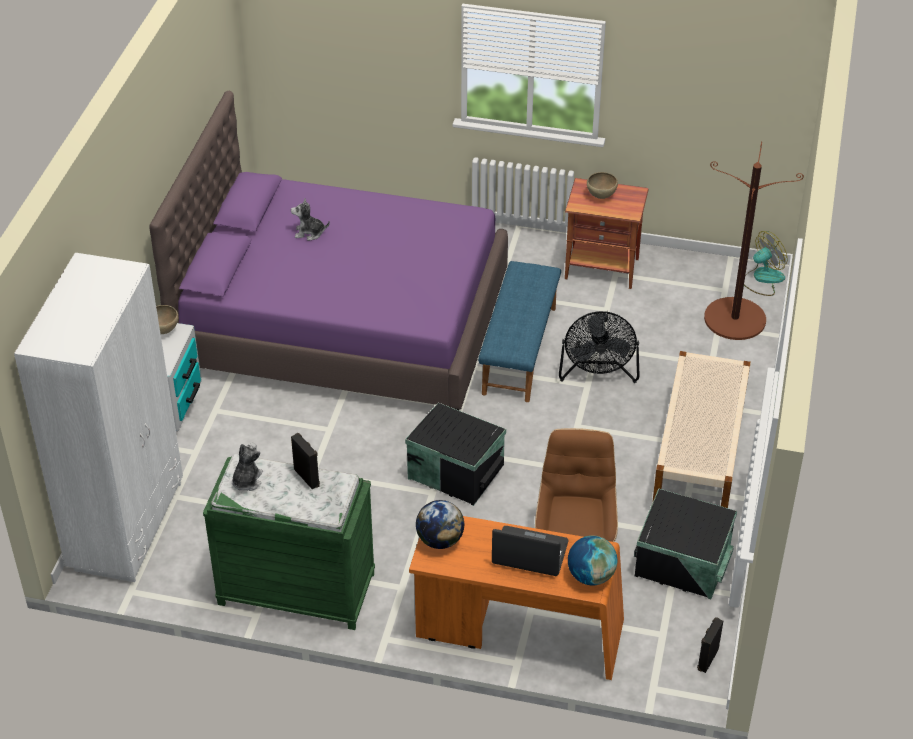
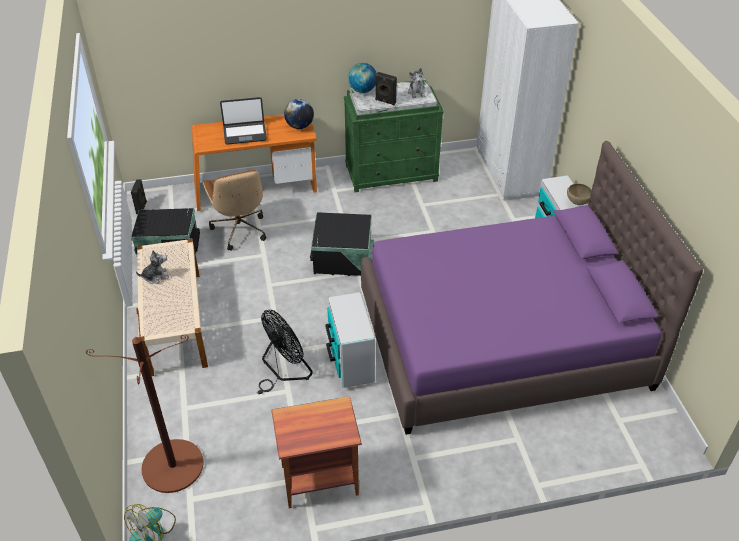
camera: 155 degrees right, 0 degrees up
plush toy [291,198,330,241] -> plush toy moved to [136,250,169,284]
blue bench [478,261,561,402] -> white nightstand [325,292,375,388]
black fan [559,311,640,383] -> black fan turned 75 degrees clockwise [257,310,313,394]
globe [568,536,617,585] -> globe moved to [348,63,377,93]
brown bowl [587,172,618,199] -> none

